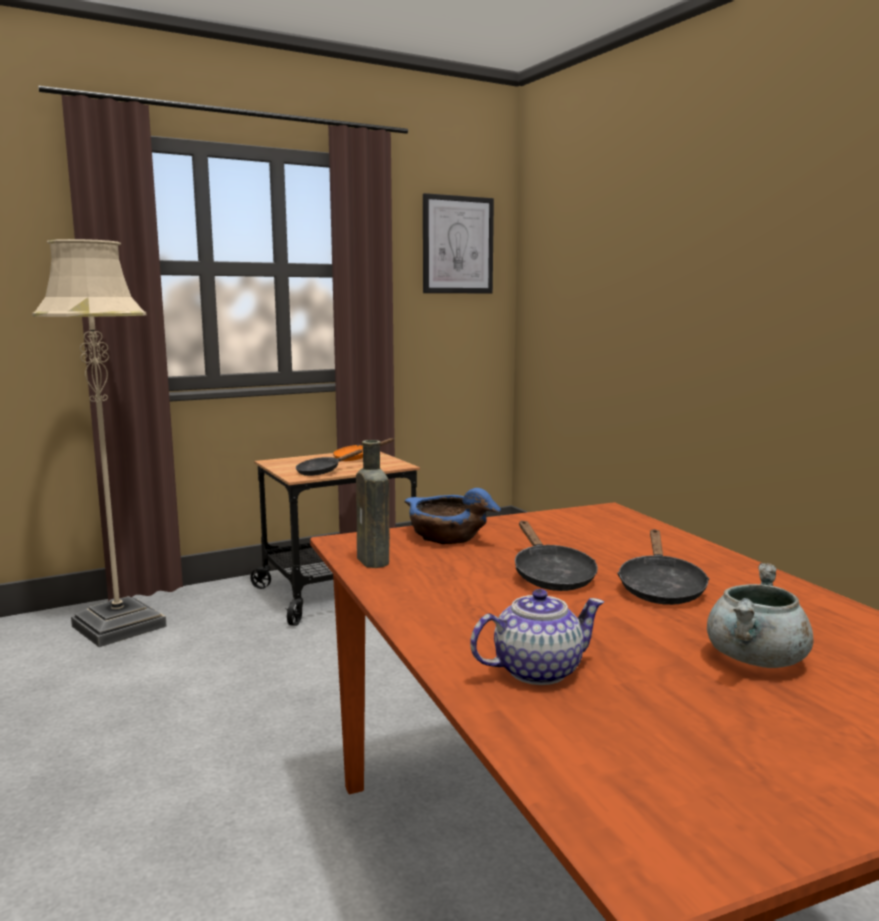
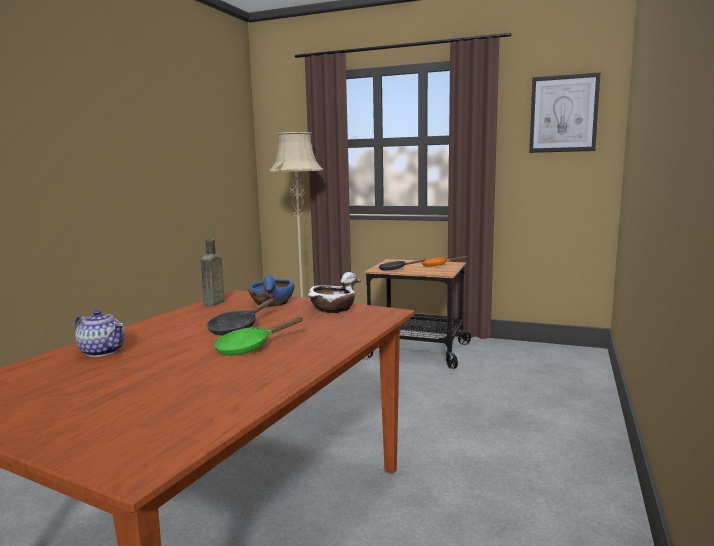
camera: 50 degrees right, 0 degrees up
black frying pan [617,529,710,605] -> green frying pan [214,317,303,355]
grey cooking pot [707,563,814,668] -> none
none -> white bowl [308,272,361,313]

